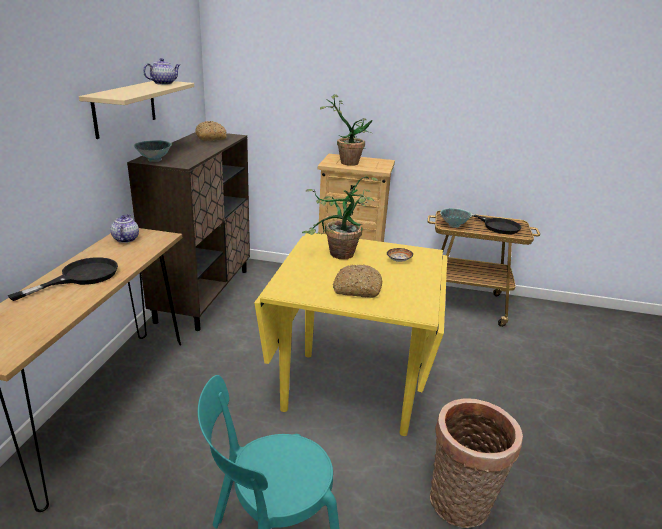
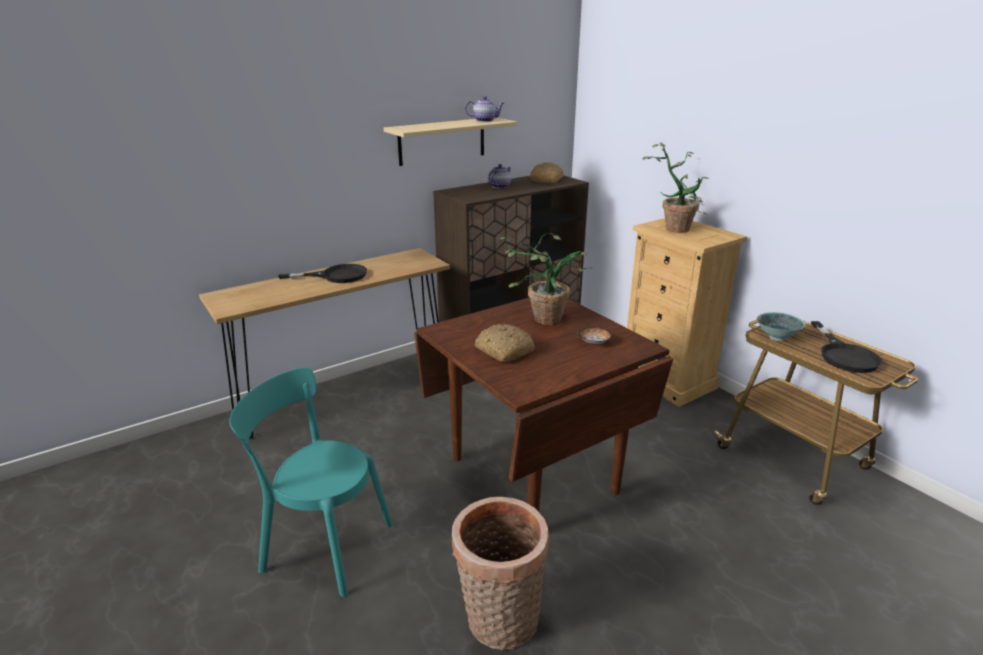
camera: 45 degrees right, 0 degrees up
teapot [111,214,139,243] -> teapot moved to [488,164,512,189]
bowl [134,140,172,162] -> none
yellow dining table [254,233,447,436] -> brown dining table [414,297,673,512]

